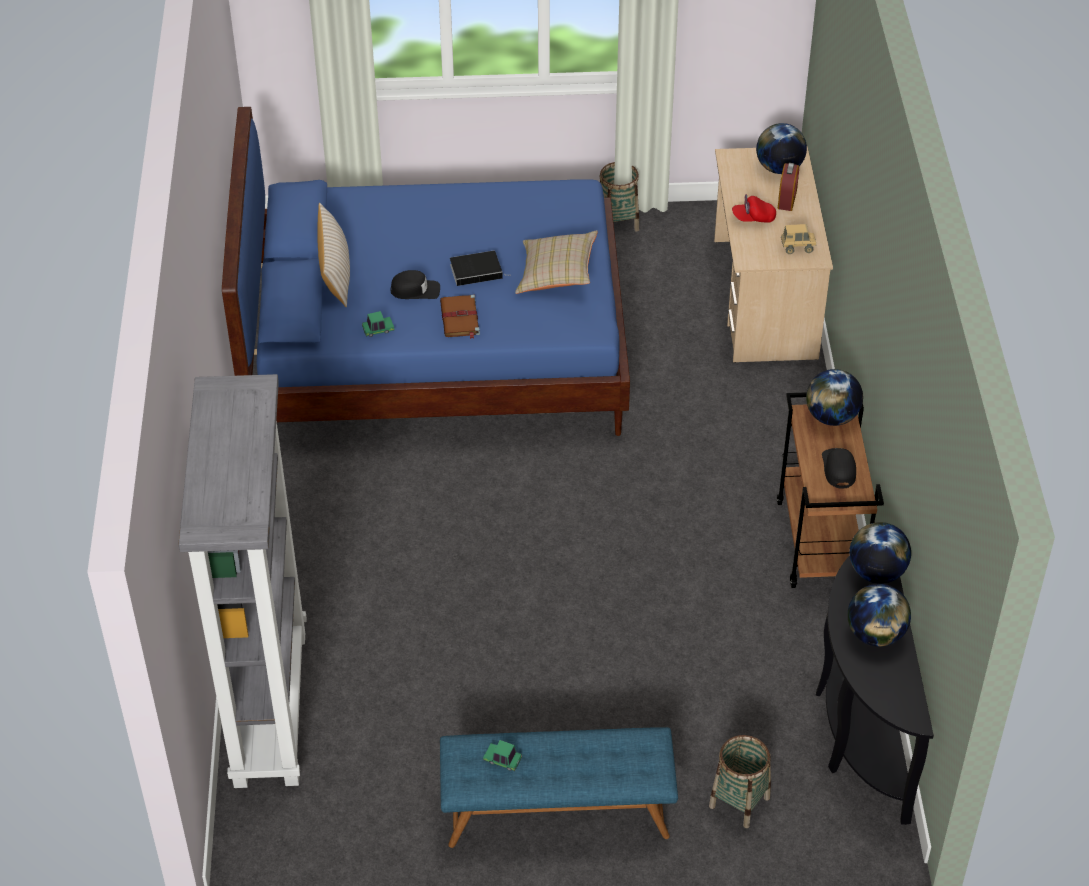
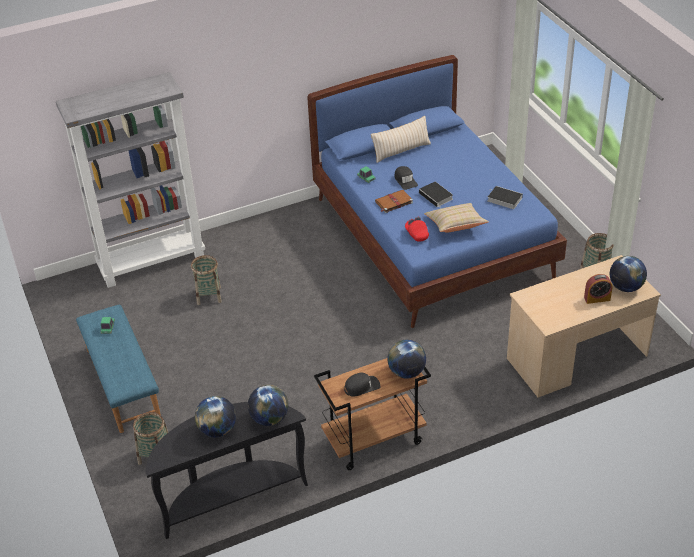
camera: 70 degrees right, 5 degrees down
red cap [732,194,776,223] -> red cap moved to [405,217,429,241]
toy truck [781,224,816,254] -> none
none -> basket [191,255,222,305]
none -> book [488,186,523,209]

